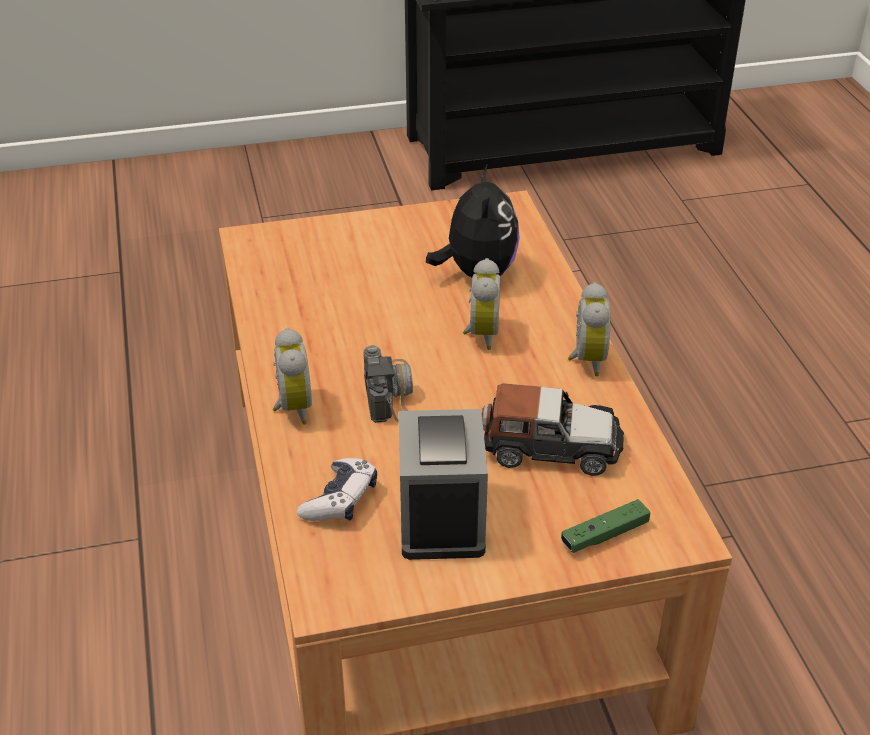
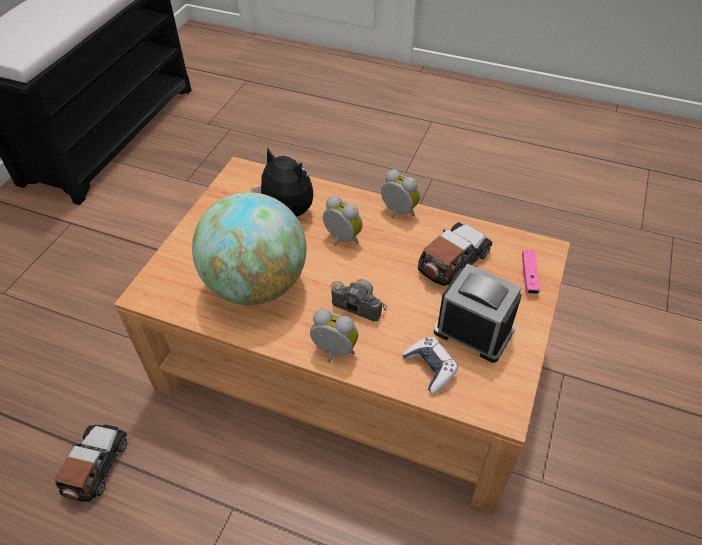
camera: 55 degrees left, 10 degrees up
green game controller [561,499,650,553] -> pink game controller [522,250,540,294]
none -> toy car [55,424,127,503]
none -> globe [192,192,307,305]

